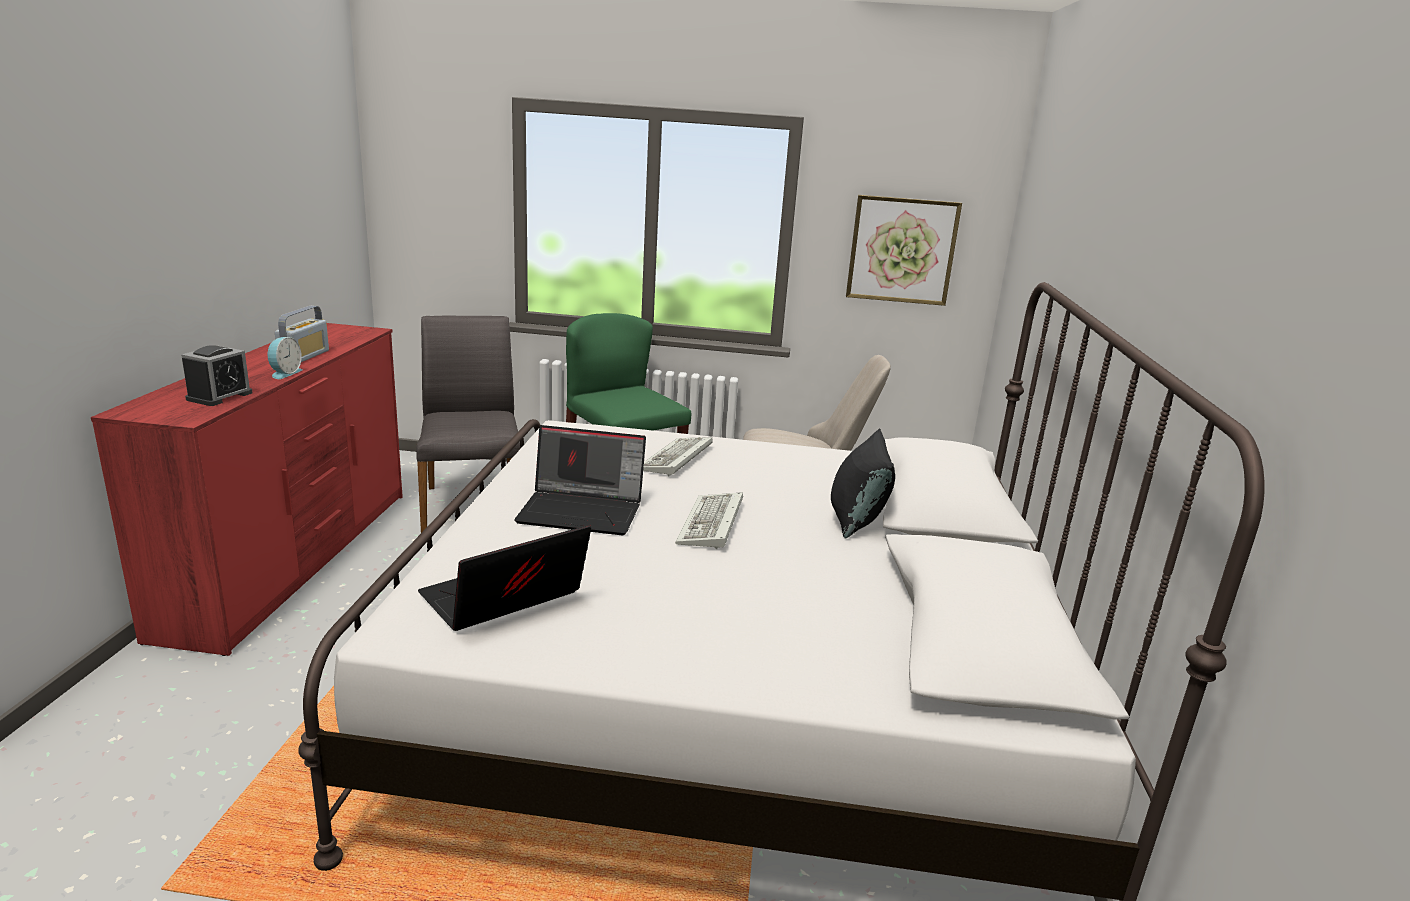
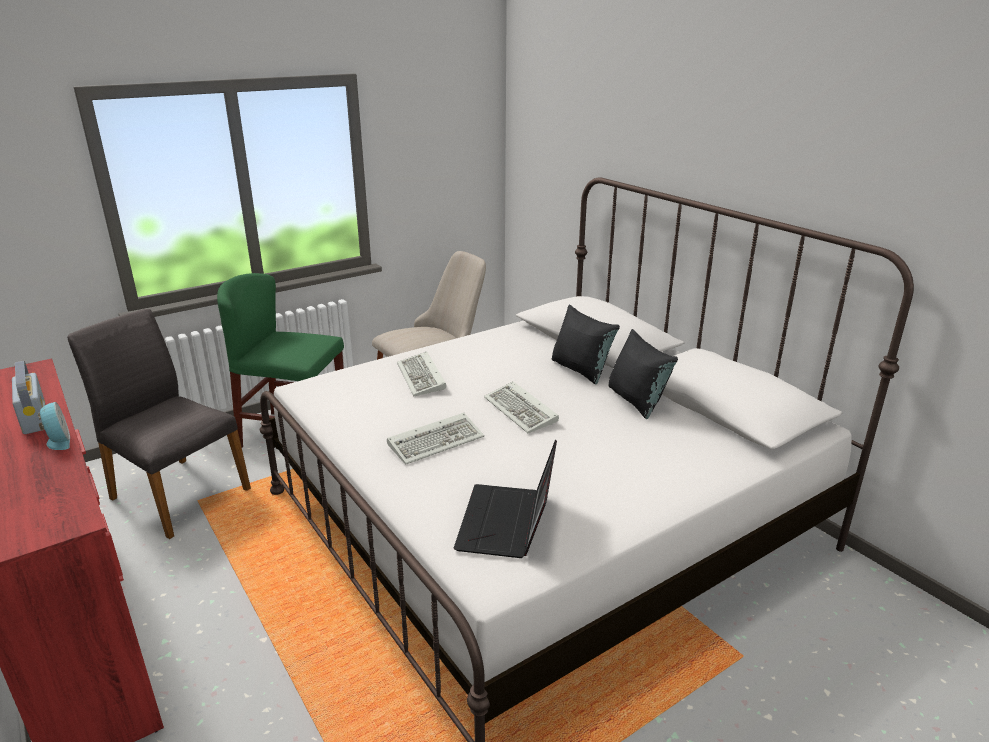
camera: 40 degrees left, 5 degrees up
alarm clock [181,345,253,406] -> none
laptop [514,425,646,535] -> keyboard [387,413,484,465]
picture [846,195,962,306] -> none
none -> black pillow [608,329,678,419]

